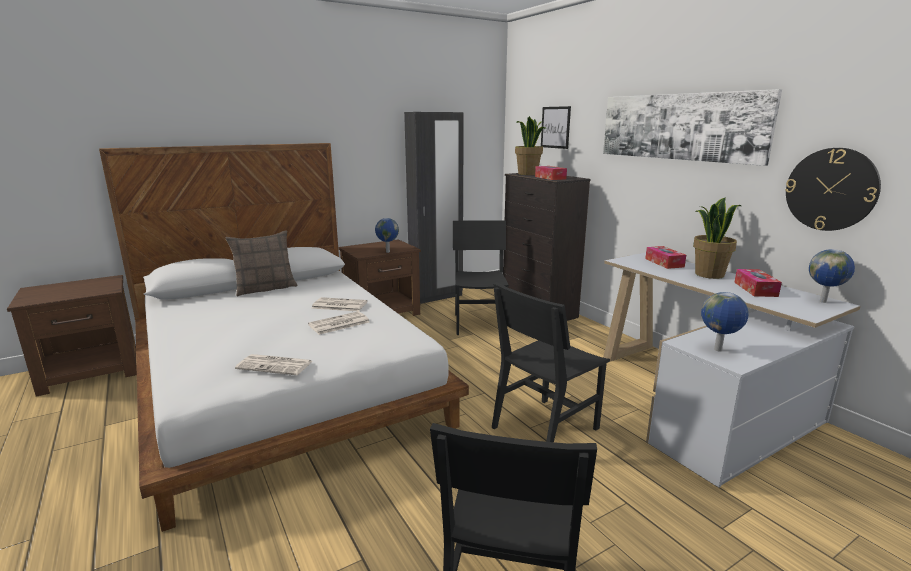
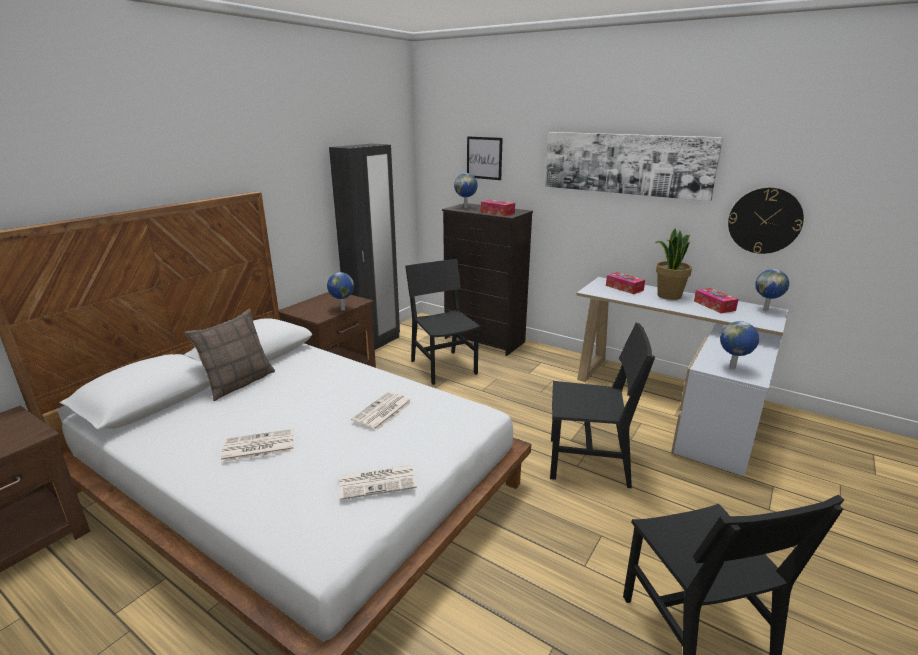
camera: 25 degrees left, 5 degrees up
newspaper [311,297,367,311] -> newspaper moved to [221,429,294,463]
black chair [492,282,610,442] -> black chair turned 105 degrees counterclockwise [550,323,655,488]
potted plant [515,116,546,175] -> globe [454,173,477,209]

